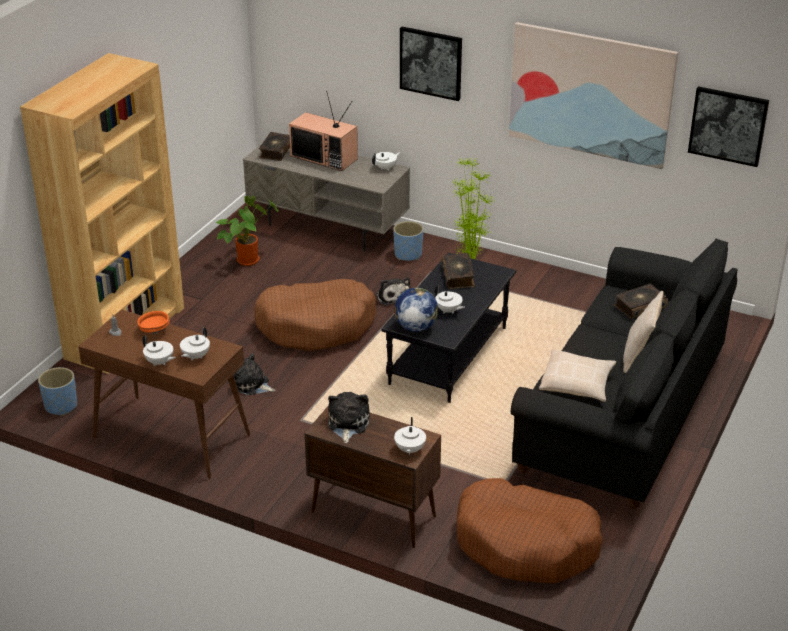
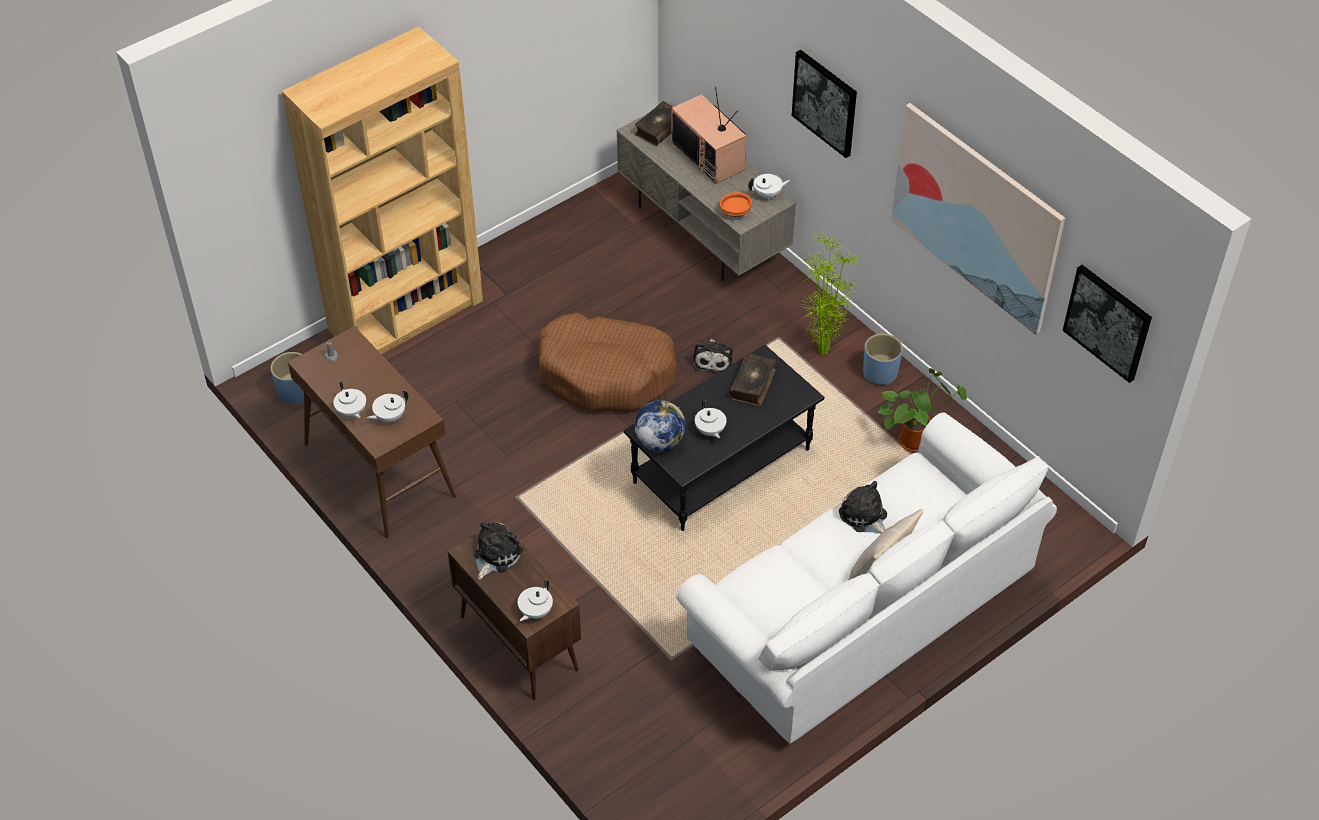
camera: 25 degrees right, 15 degrees up
orange bowl [137,311,170,334] -> orange bowl moved to [720,192,752,217]
potted plant [215,196,278,266] -> potted plant moved to [877,368,967,452]
plush toy [234,353,275,395] -> plush toy moved to [839,481,887,533]
blue planter [393,221,423,261] -> blue planter moved to [863,334,903,385]
brown dog bed [457,478,603,583] -> none
black sofa [511,238,738,509] -> white sofa [676,412,1057,744]
beige pillow [539,350,616,402] -> none
book [614,283,668,319] -> none

